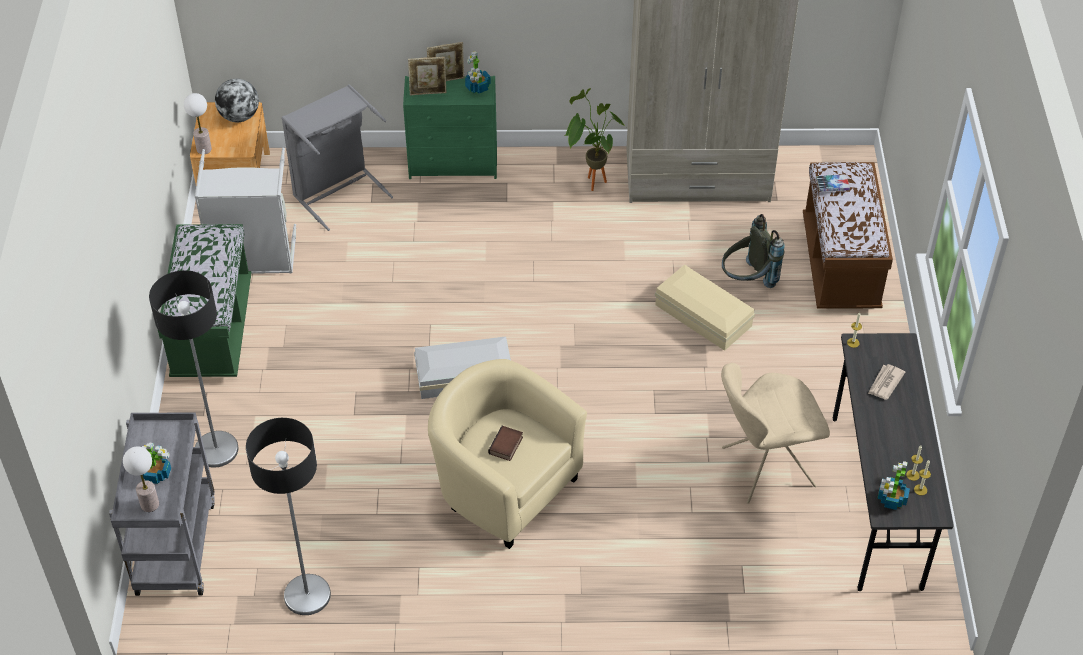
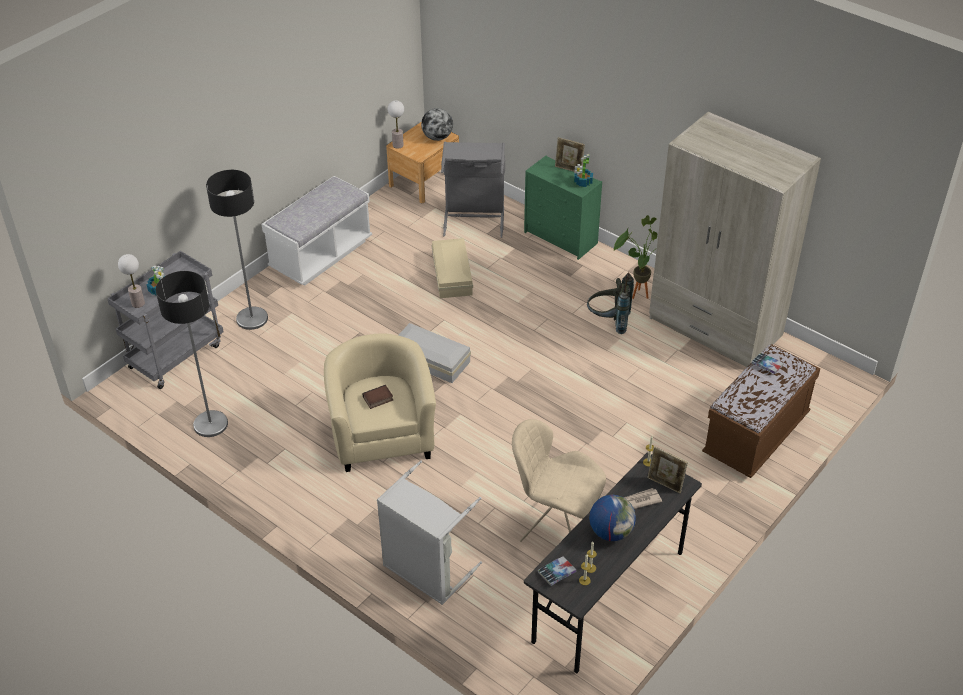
camera: 40 degrees right, 5 degrees down
green bench [158,224,251,377] -> white bench [262,176,372,286]
grey laundry basket [195,148,296,274] -> grey laundry basket moved to [377,460,482,605]
picture frame [408,57,447,95] -> picture frame moved to [648,446,688,494]
beige storage box [655,264,755,351] -> beige storage box moved to [431,238,473,298]
grey backpack [722,214,785,288] -> grey backpack moved to [587,272,634,334]
potted plant [877,461,910,510] -> book [538,556,576,586]
none -> globe [589,495,636,541]

